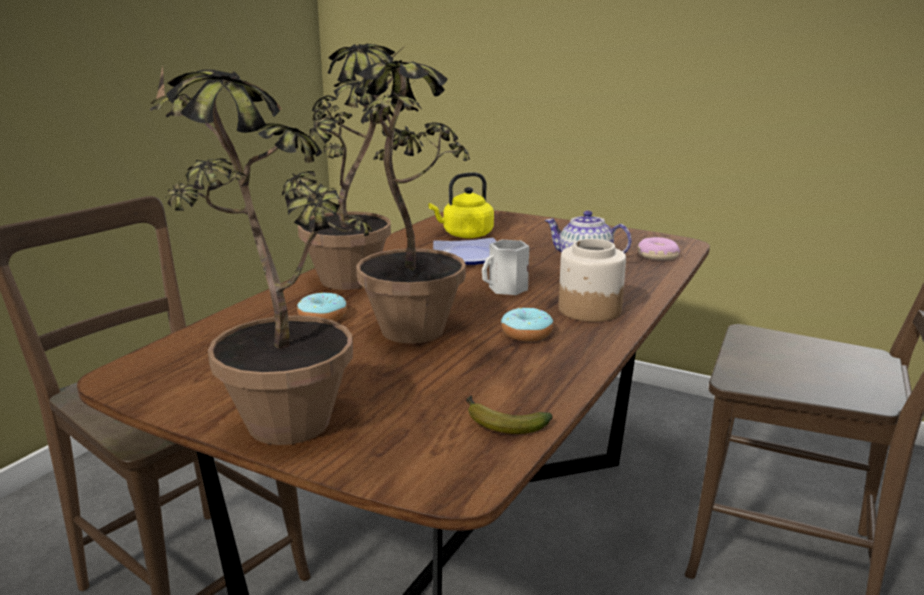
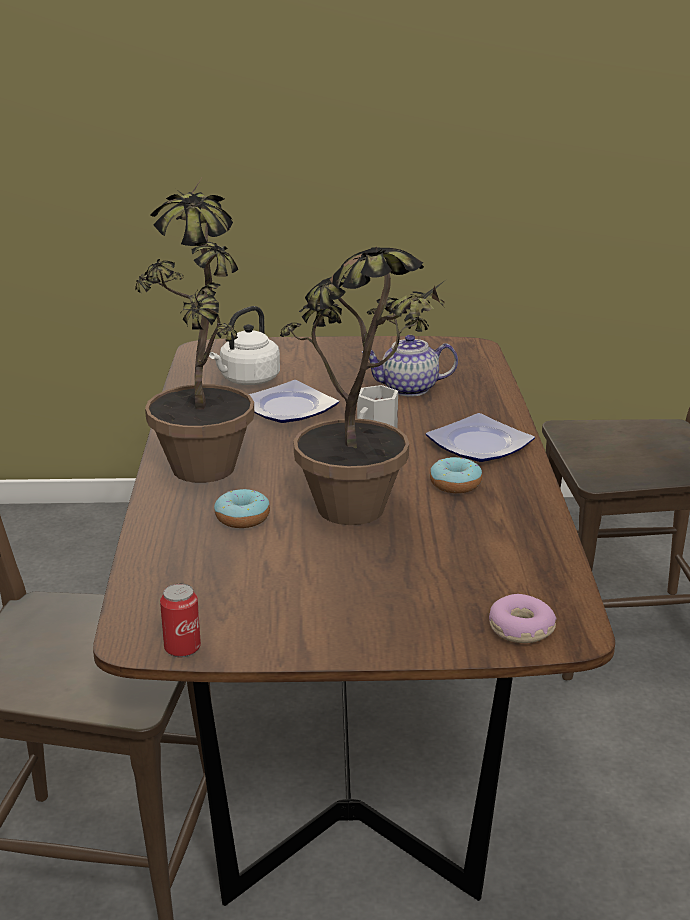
camera: 30 degrees left, 5 degrees up
potted plant [150,66,373,445] -> none
yellow kettle [429,172,494,238] -> white kettle [209,306,280,385]
banana [466,395,553,434] -> none
jar [559,239,626,322] -> plate [426,413,535,462]
donut [638,237,680,260] -> donut moved to [489,594,557,643]
none -> can [160,584,201,657]

